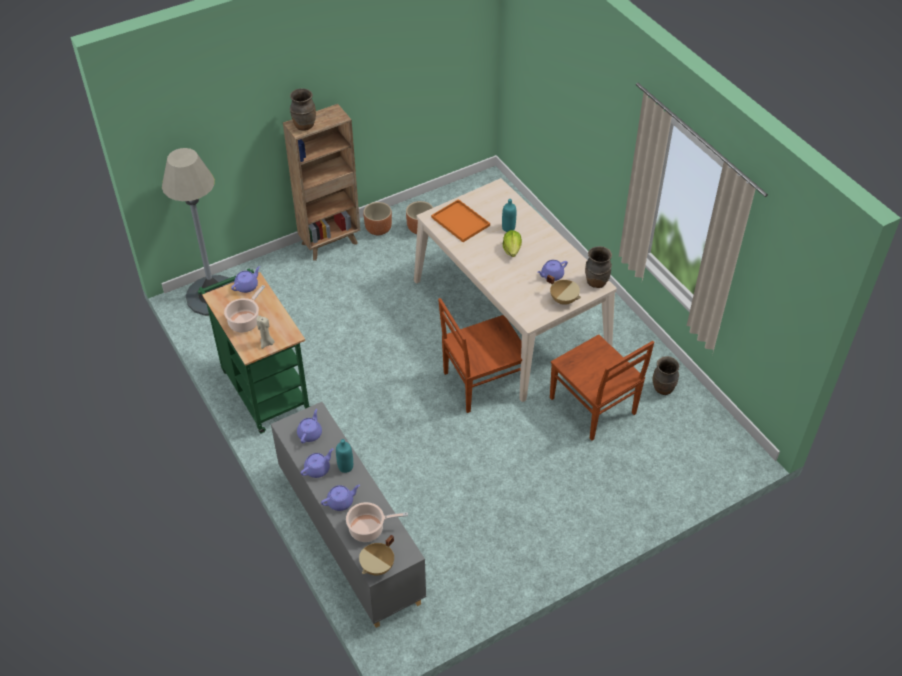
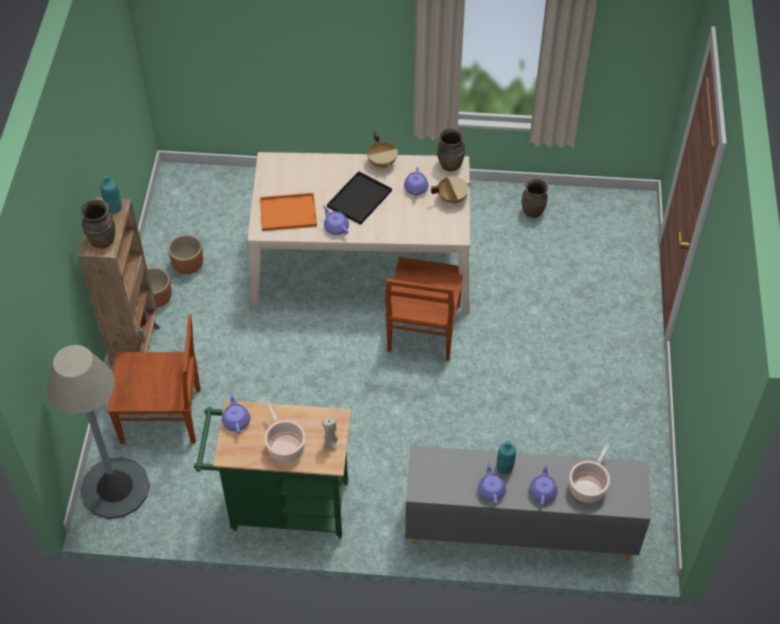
camera: 55 degrees left, 5 degrees up
purple teapot [297,409,322,443] -> purple teapot moved to [323,205,349,235]
beige cooking pot [359,535,394,575] -> beige cooking pot moved to [367,131,398,168]
turquoise bottle [502,199,516,232] -> turquoise bottle moved to [101,175,122,214]
lettuce [503,230,522,257] -> black tray [327,171,392,225]
brown chair [550,334,654,441] -> brown chair moved to [107,315,200,444]

